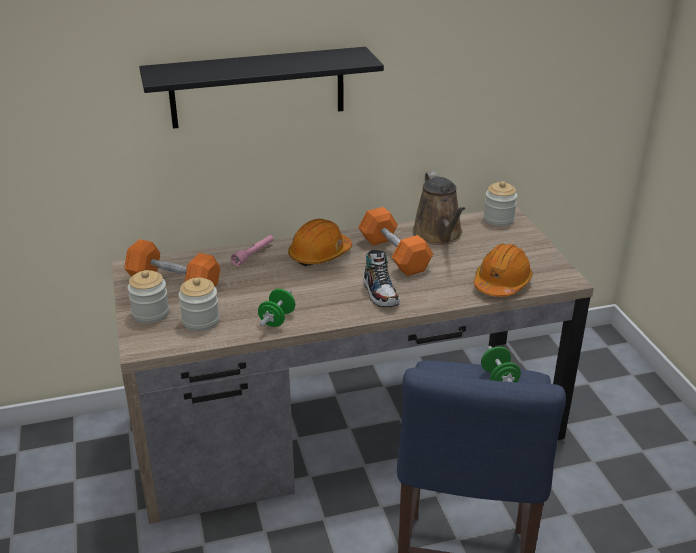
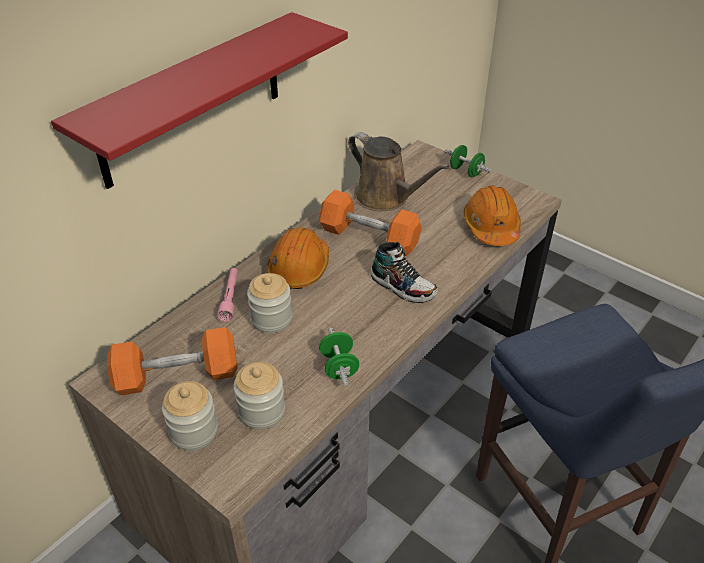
camera: 35 degrees left, 10 degrees up
black shelf [139,47,384,129] -> red shelf [51,12,348,189]
green dumbbell [481,346,521,382] -> green dumbbell moved to [445,145,492,177]
jar [483,181,517,226] -> jar moved to [247,273,292,333]

